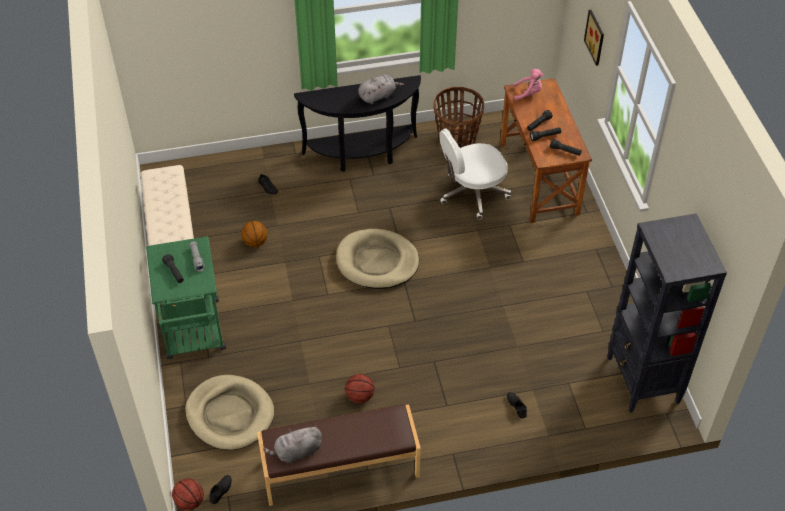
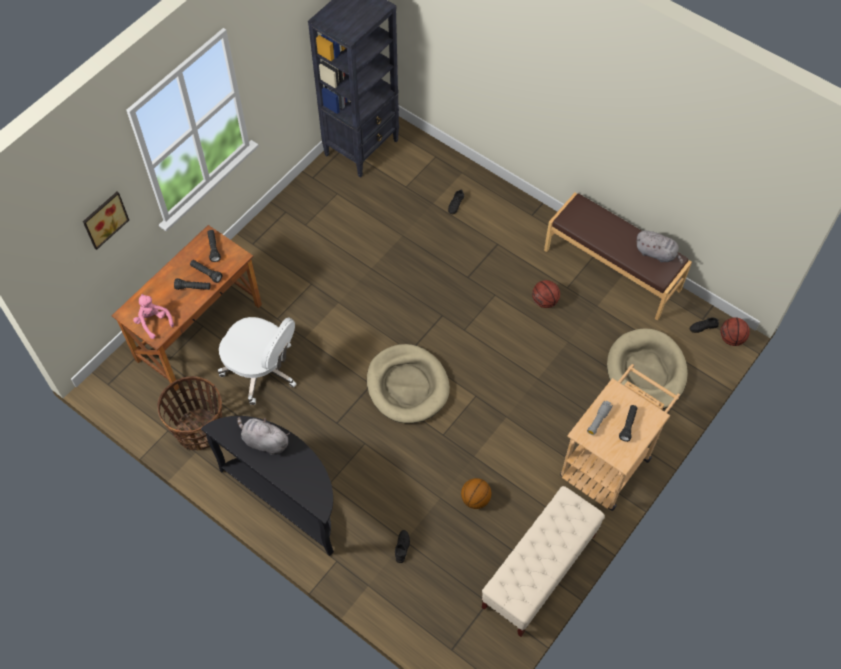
camera: 130 degrees left, 10 degrees up
green cart [146,236,226,359] -> beige cart [560,364,680,511]

